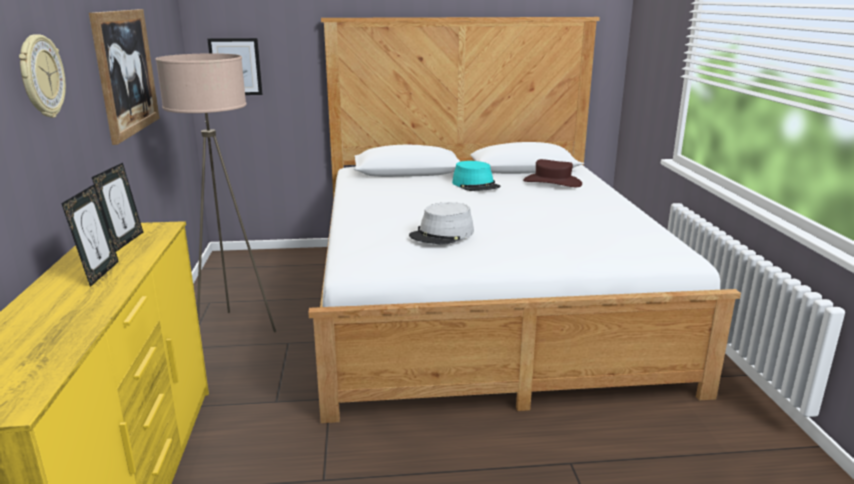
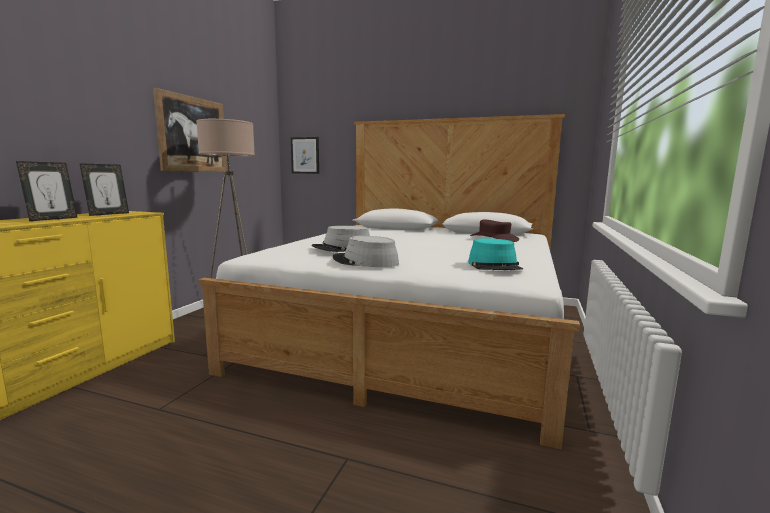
camera: 25 degrees right, 10 degrees down
wall clock [19,34,66,118] -> none
turquoise hat [452,161,501,191] -> turquoise hat moved to [468,238,523,270]
none -> grey hat [333,236,399,267]

